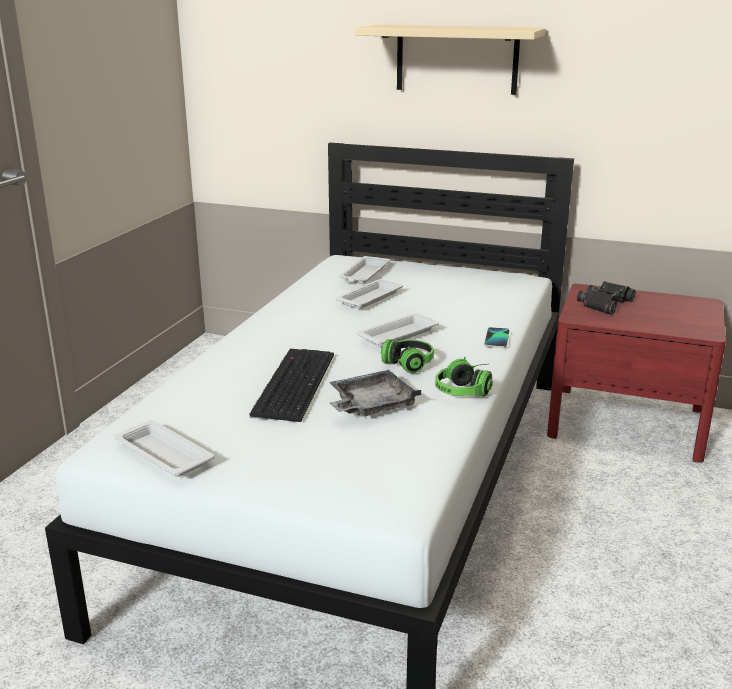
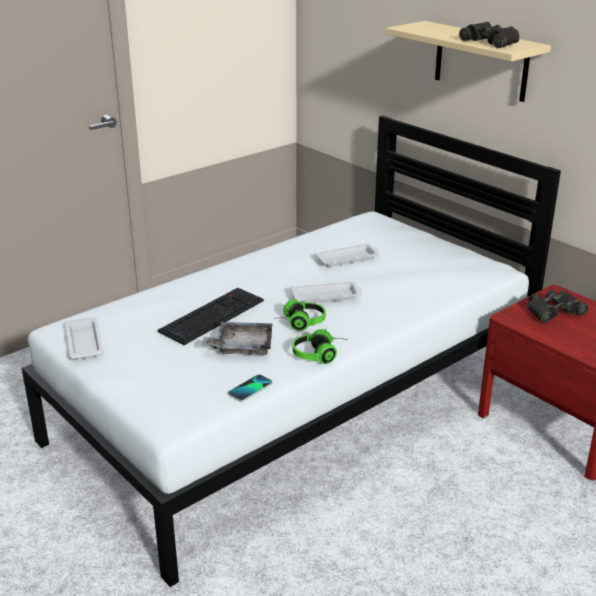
camera: 30 degrees right, 5 degrees up
white tray [339,256,390,284] -> none
phone [484,327,509,348] -> phone moved to [228,375,272,402]
none -> black binoculars [459,22,520,48]

